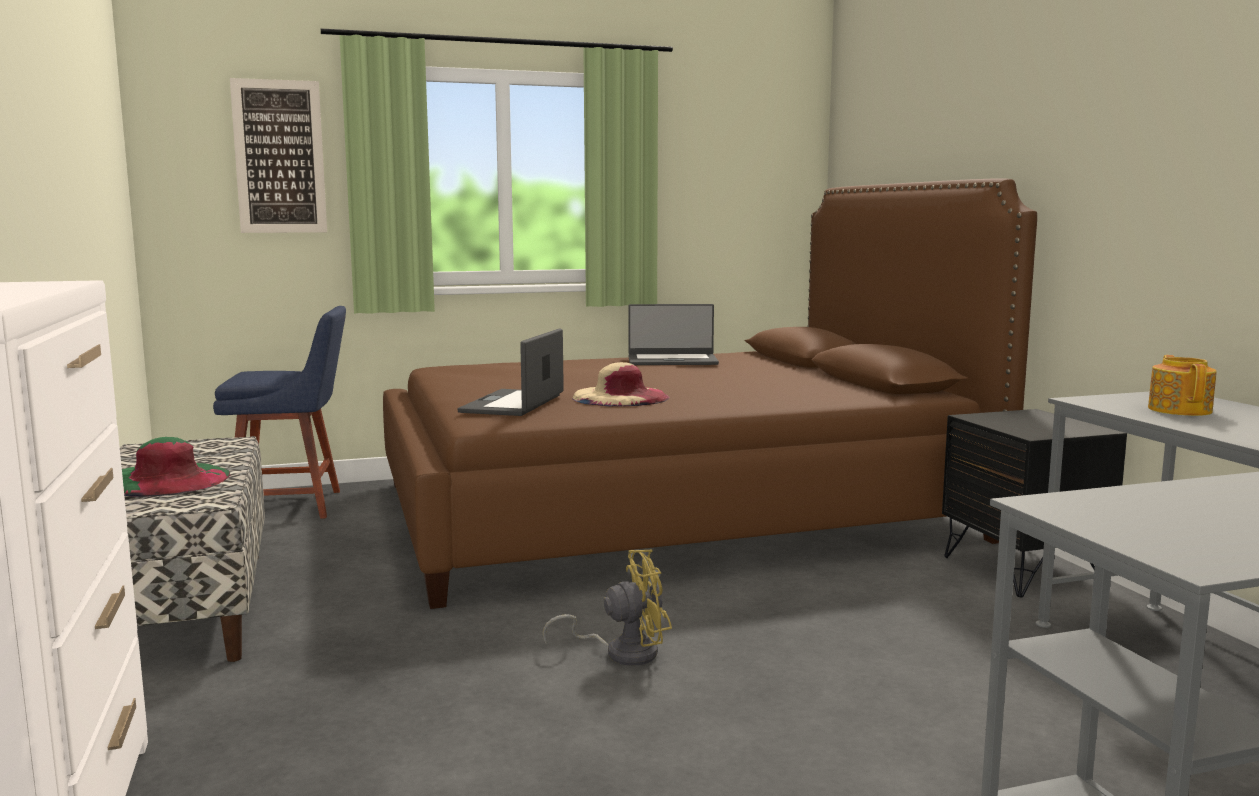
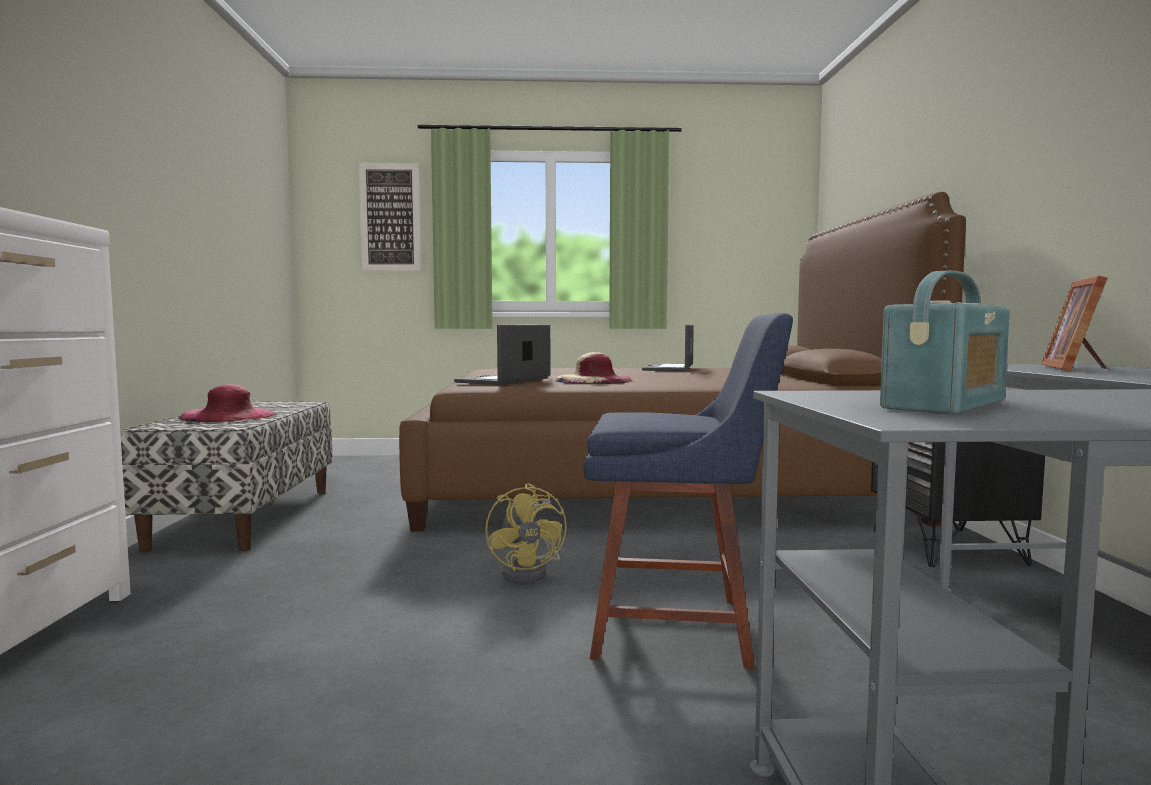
camera: 15 degrees right, 5 degrees down
green hat [122,437,230,496] -> pink hat [179,384,277,422]
blue chair [213,306,346,519] -> blue chair moved to [583,313,793,669]
yellow fan [543,550,672,666] -> yellow fan turned 75 degrees clockwise [485,483,567,584]
laptop [628,304,719,365] -> laptop turned 90 degrees clockwise [642,325,694,371]
teapot [1148,355,1217,416] -> picture frame [1041,276,1107,371]
none -> radio [880,270,1010,414]

